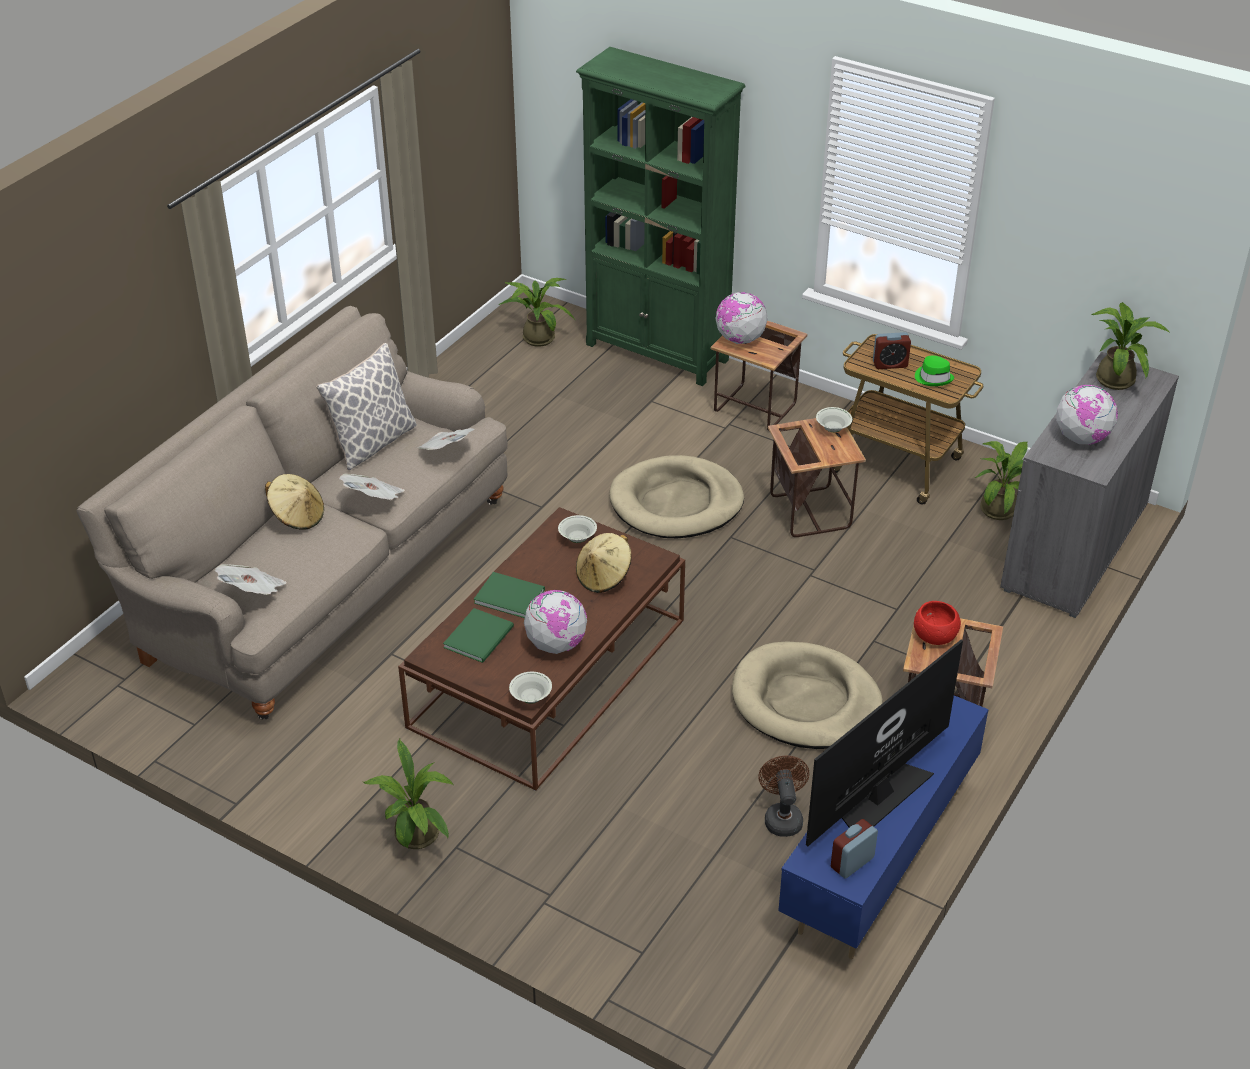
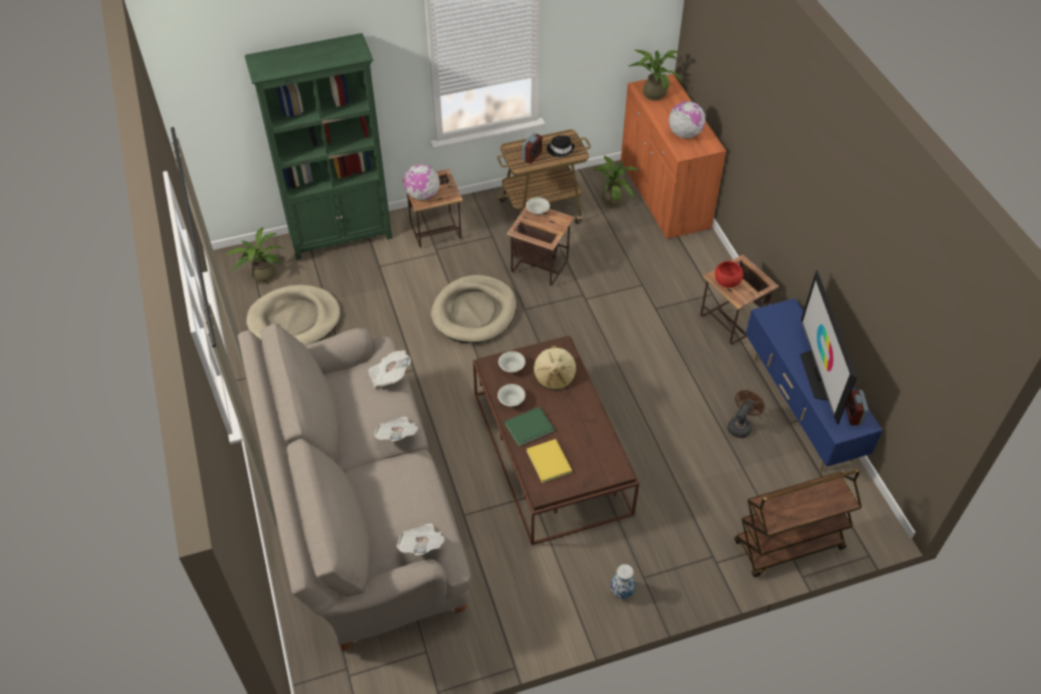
camera: 50 degrees left, 10 degrees up
beige hat [265,474,324,529] -> none
pillow [316,343,417,470] -> none
potted plant [363,739,453,849] -> vase [610,564,636,599]
green book [443,608,514,663] -> yellow book [527,439,573,483]
white bowl [509,672,552,704] -> white bowl moved to [498,384,525,406]
globe [524,590,587,654] -> none
beige dog bed [732,641,883,749] -> beige dog bed moved to [246,285,341,345]
brown fan [758,756,809,837] -> brown fan turned 90 degrees clockwise [727,390,765,438]
green hat [915,356,954,386] -> black hat [547,135,574,157]
grey cabinet [1000,352,1179,618] -> orange cabinet [621,74,727,240]
none -> brown cart [734,470,862,577]

